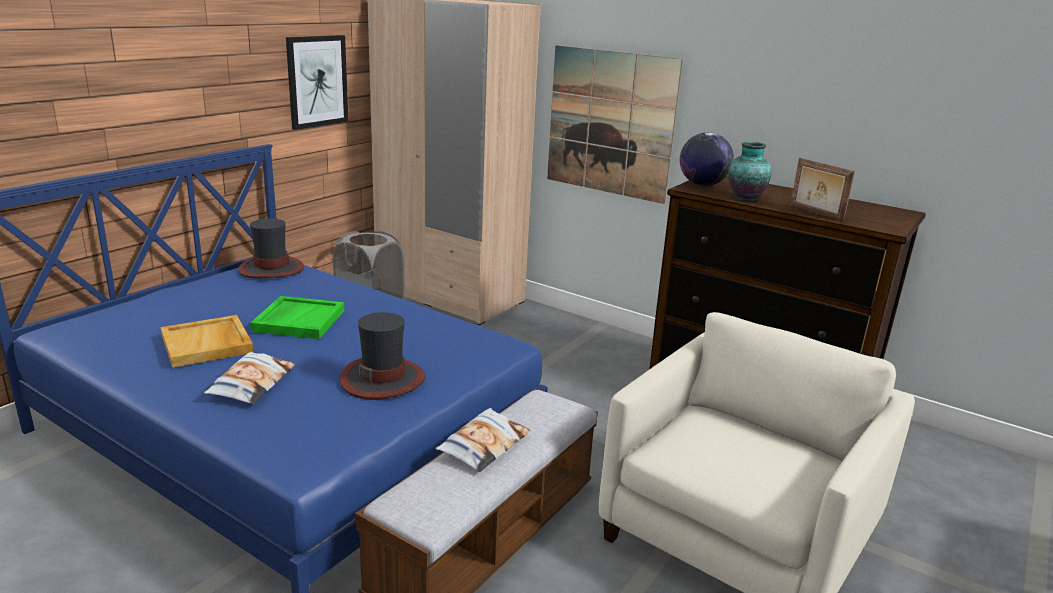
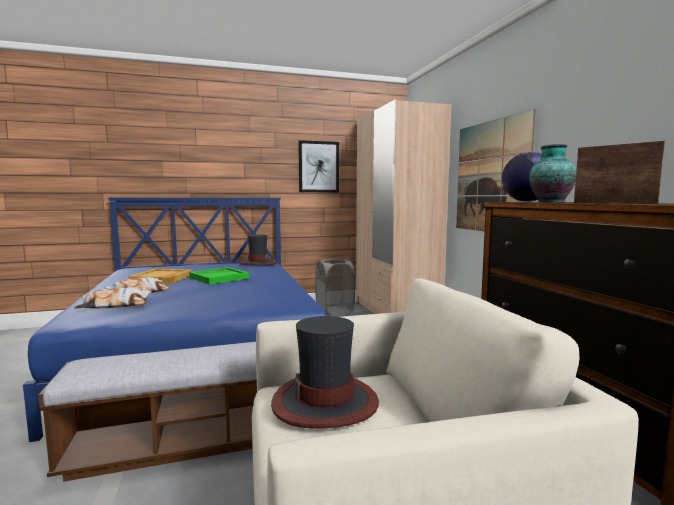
camera: 40 degrees right, 15 degrees down
hat [340,312,425,400] -> hat moved to [271,316,379,429]
pillow [435,408,531,472] -> pillow moved to [74,288,151,309]
picture frame [790,158,855,221] -> picture frame turned 135 degrees clockwise [574,141,665,204]

